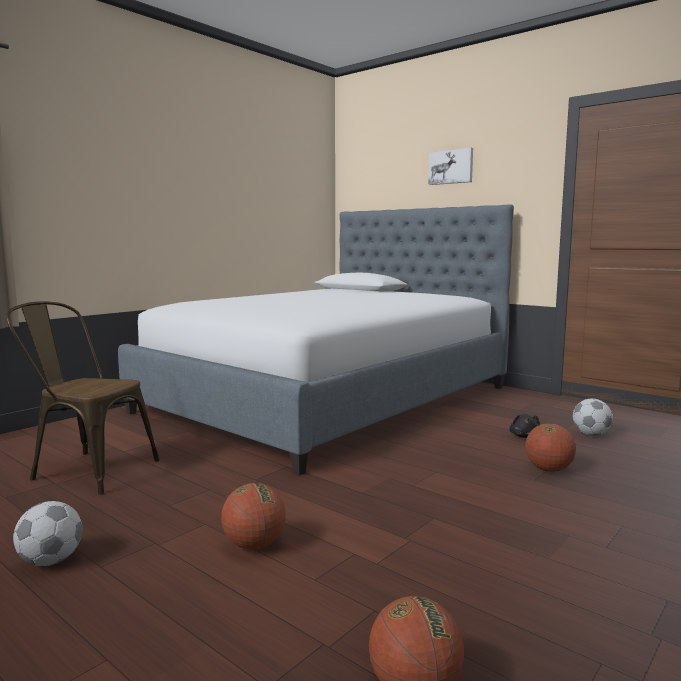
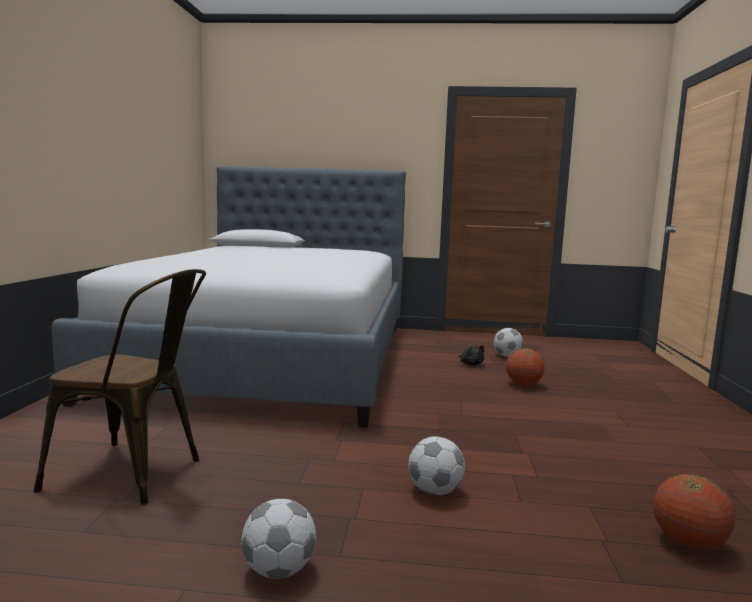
camera: 35 degrees left, 0 degrees up
brown chair [6,301,160,495] -> brown chair turned 150 degrees counterclockwise [34,269,206,505]
basketball [221,483,286,550] -> football [408,436,465,496]
picture [428,148,473,185] -> none

